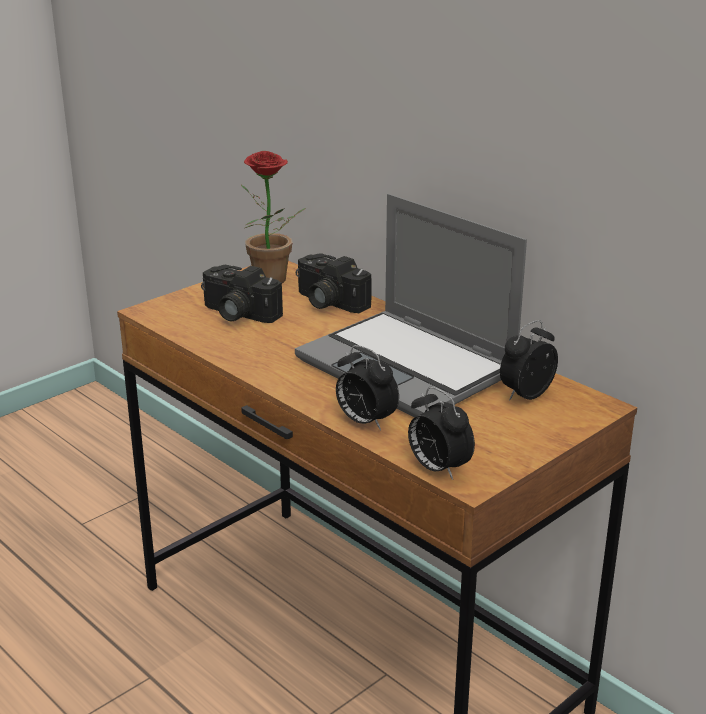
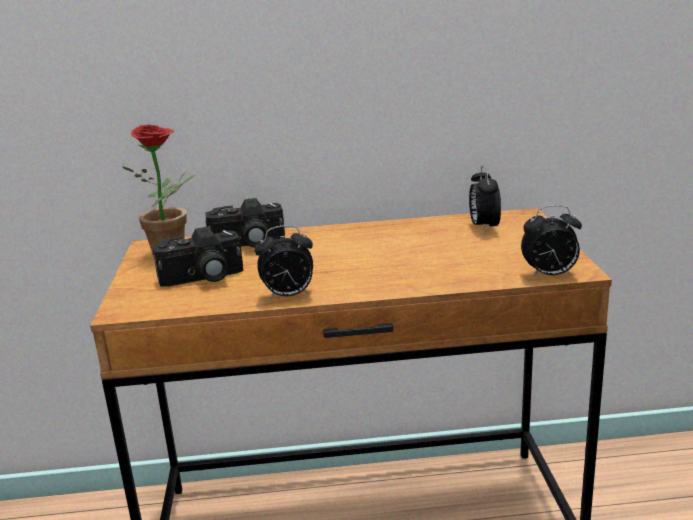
camera: 50 degrees left, 5 degrees down
laptop [295,194,527,417] -> none
alarm clock [336,345,399,431] -> alarm clock moved to [255,225,313,300]

